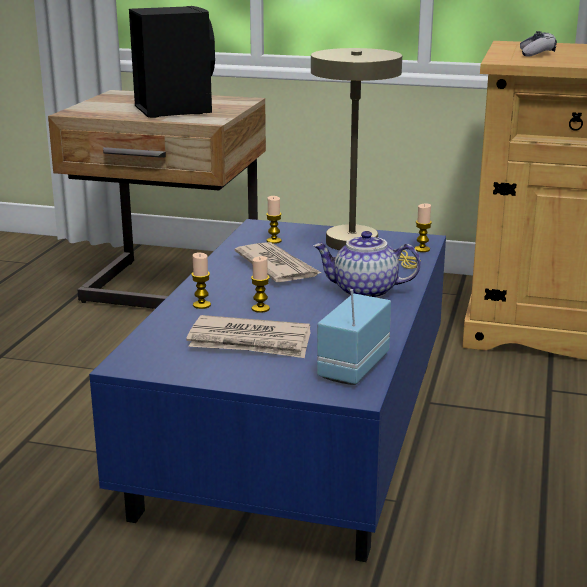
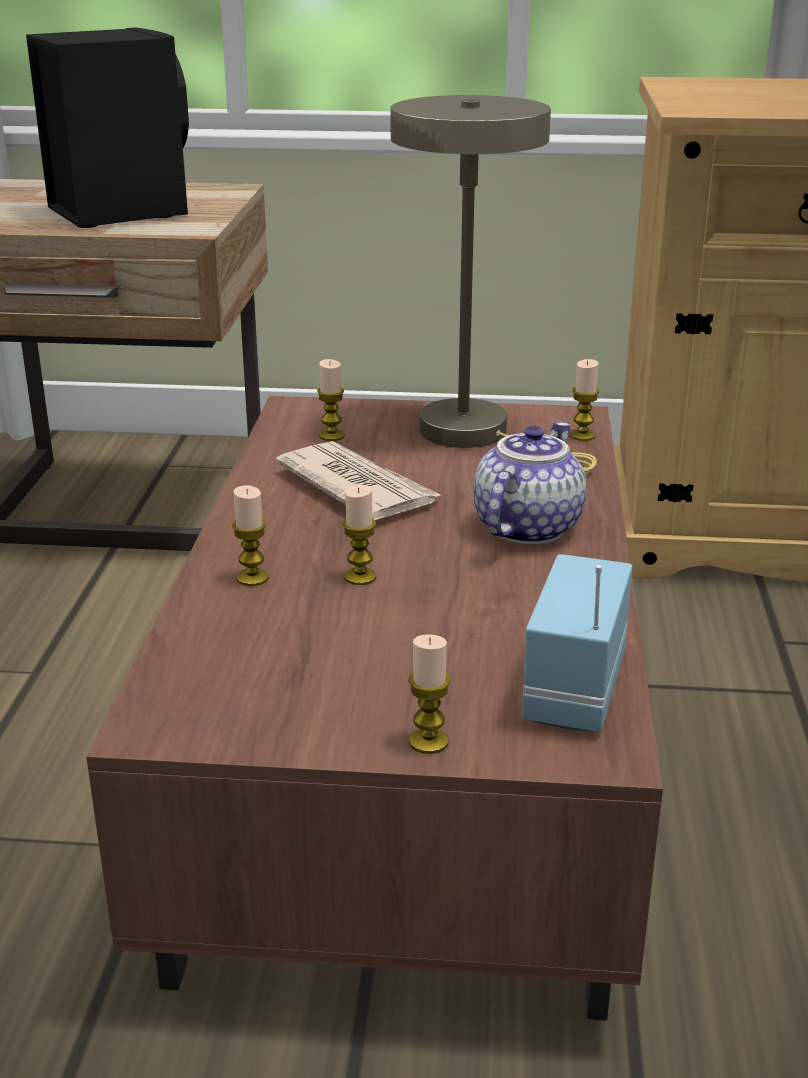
camera: 10 degrees left, 5 degrees up
blue coffee table [89,219,446,562] -> brown coffee table [86,396,663,1021]
newspaper [186,315,310,358] -> none
teapot [313,231,421,298] -> teapot turned 120 degrees clockwise [473,422,586,545]
game controller [520,31,557,57] -> none
none -> candle [408,634,451,754]

